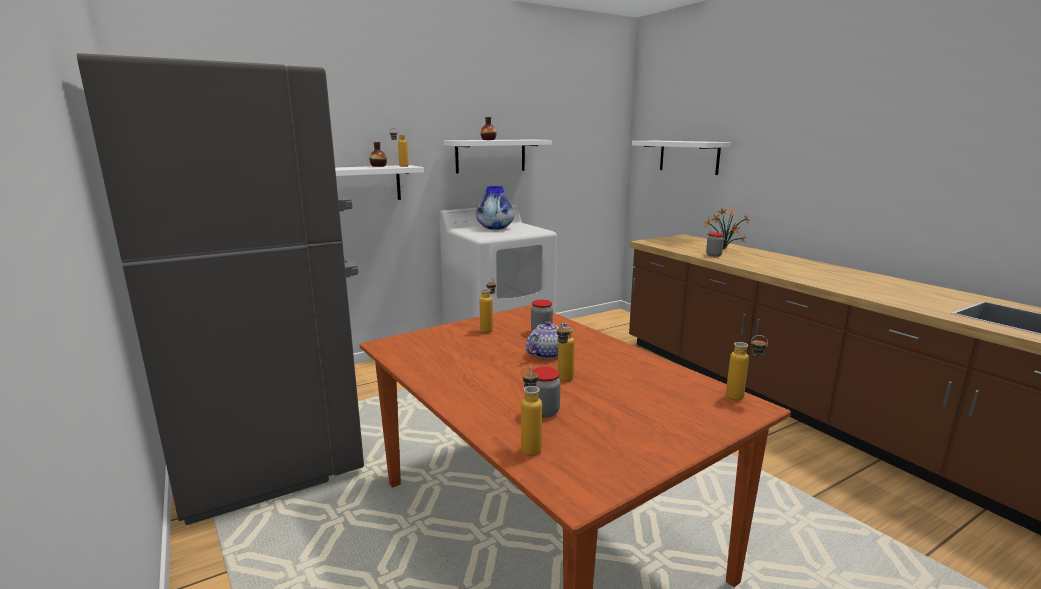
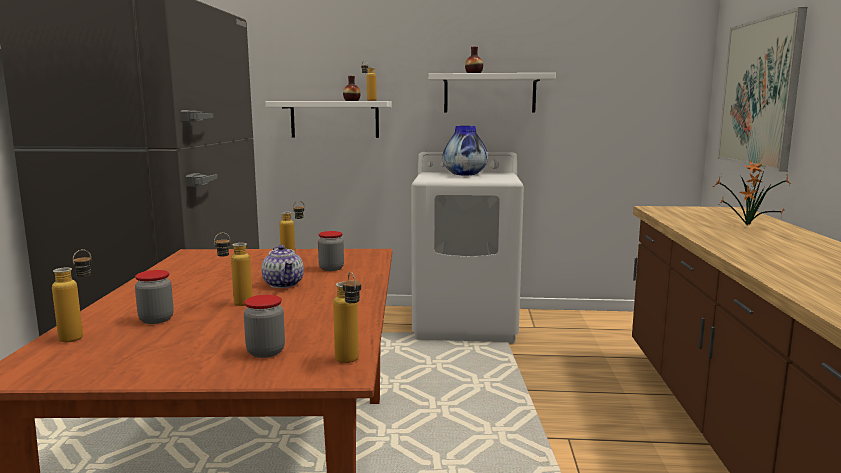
camera: 35 degrees right, 5 degrees down
teapot [526,321,567,359] -> teapot turned 75 degrees clockwise [261,245,304,288]
white shelf [632,141,731,175] -> picture [717,7,807,172]
jar [706,232,724,257] -> jar moved to [244,295,285,358]

